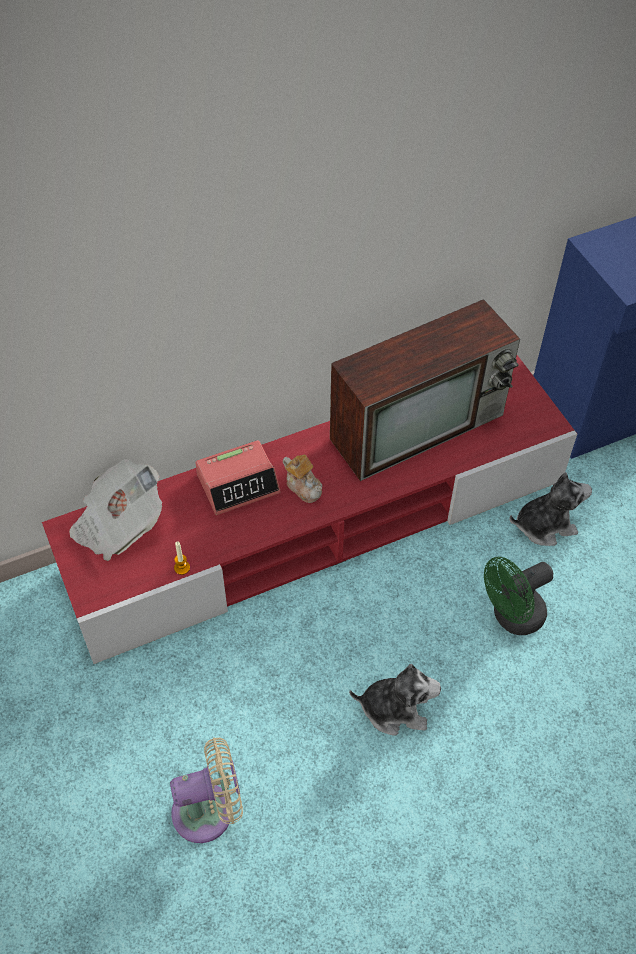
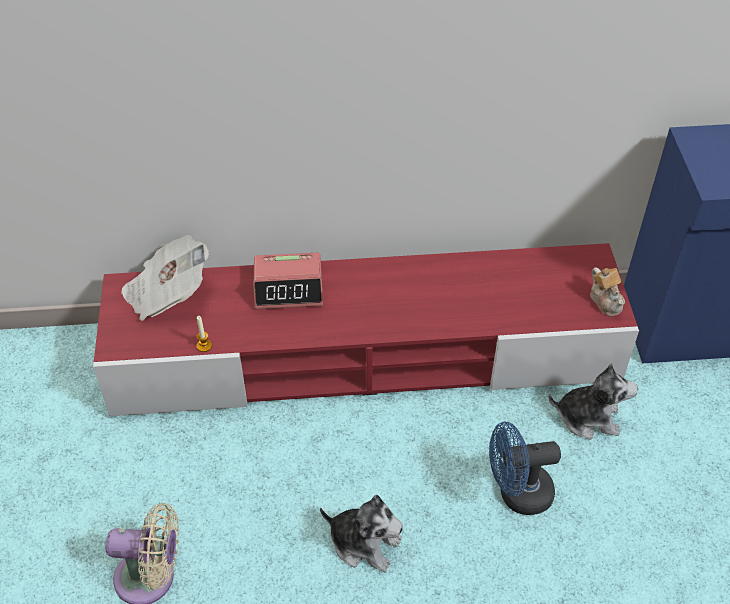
camera: 20 degrees right, 5 degrees down
teapot [283,455,322,503] -> teapot moved to [590,267,625,316]
television [330,299,520,481] -> none
green fan [484,557,553,635] -> blue fan [489,422,561,515]

